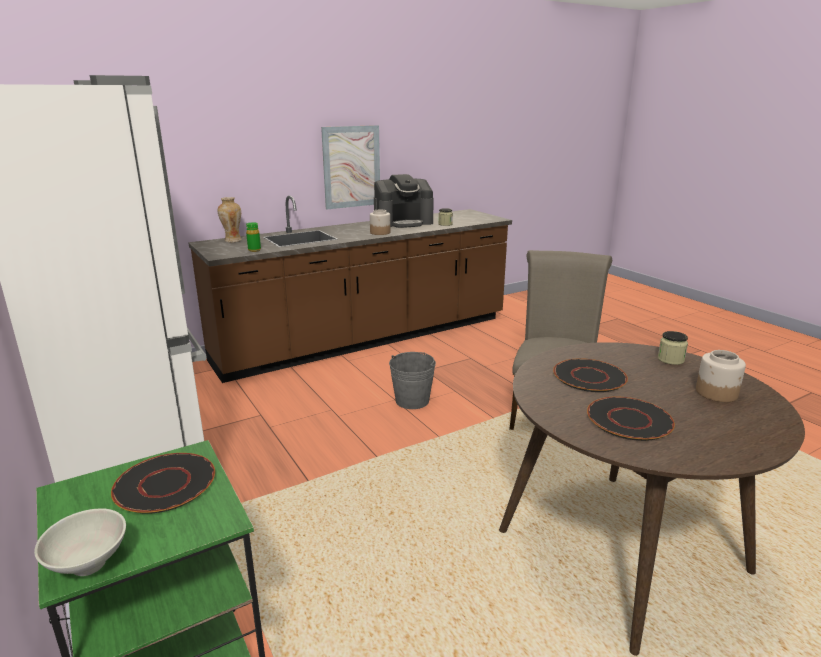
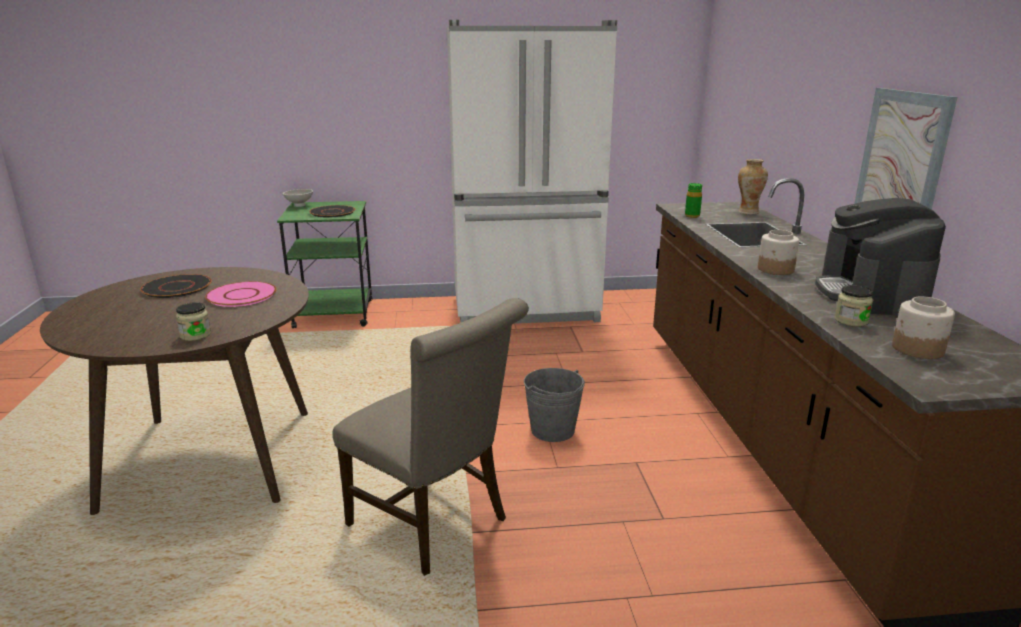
camera: 115 degrees right, 0 degrees up
black plate [553,358,628,392] -> pink plate [205,281,277,307]
jar [696,350,746,402] -> jar moved to [892,296,955,359]

